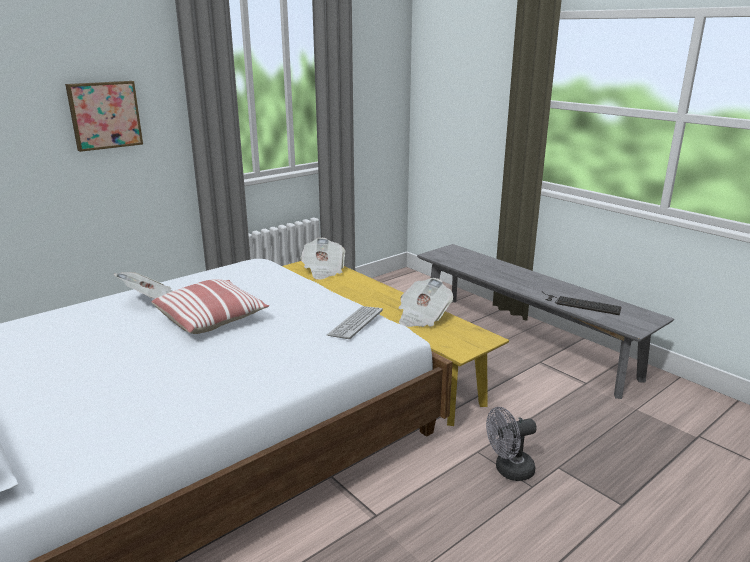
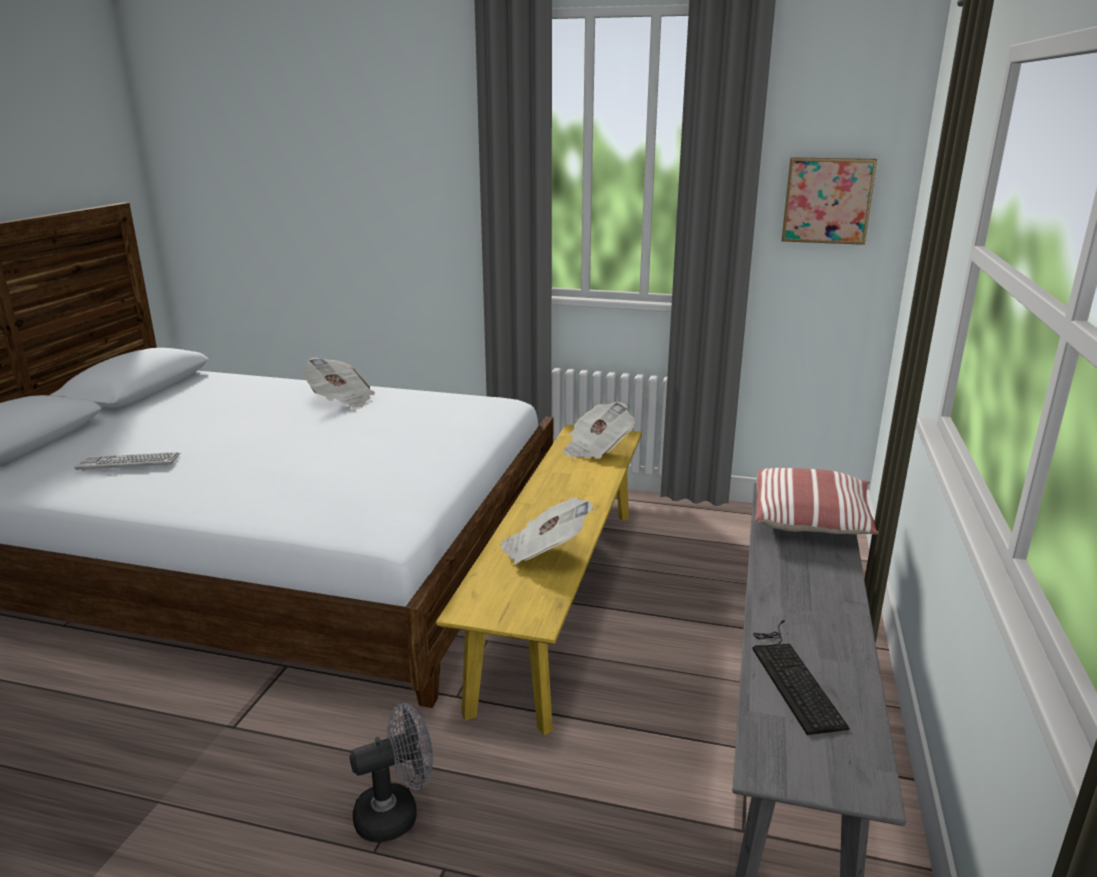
camera: 55 degrees right, 0 degrees up
picture [65,81,143,152] -> picture moved to [782,157,877,245]
pillow [151,279,269,334] -> pillow moved to [755,468,878,534]
keyboard [327,306,383,339] -> keyboard moved to [74,452,181,471]
grey fan [486,407,537,481] -> grey fan turned 120 degrees clockwise [350,703,433,843]

